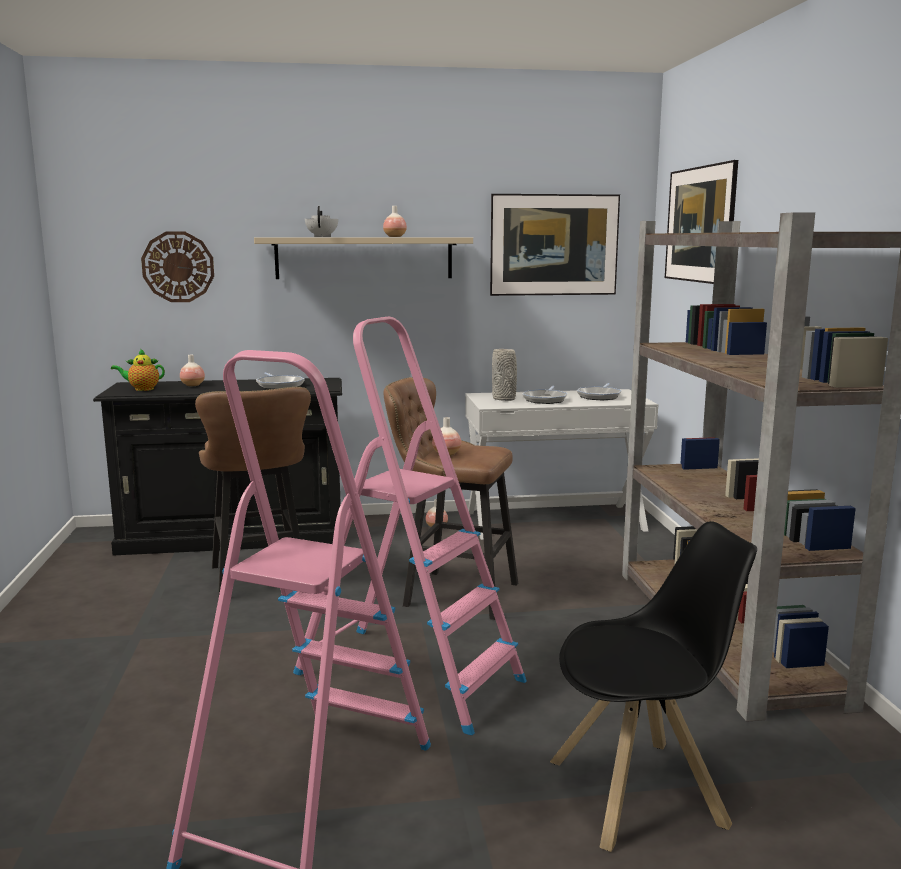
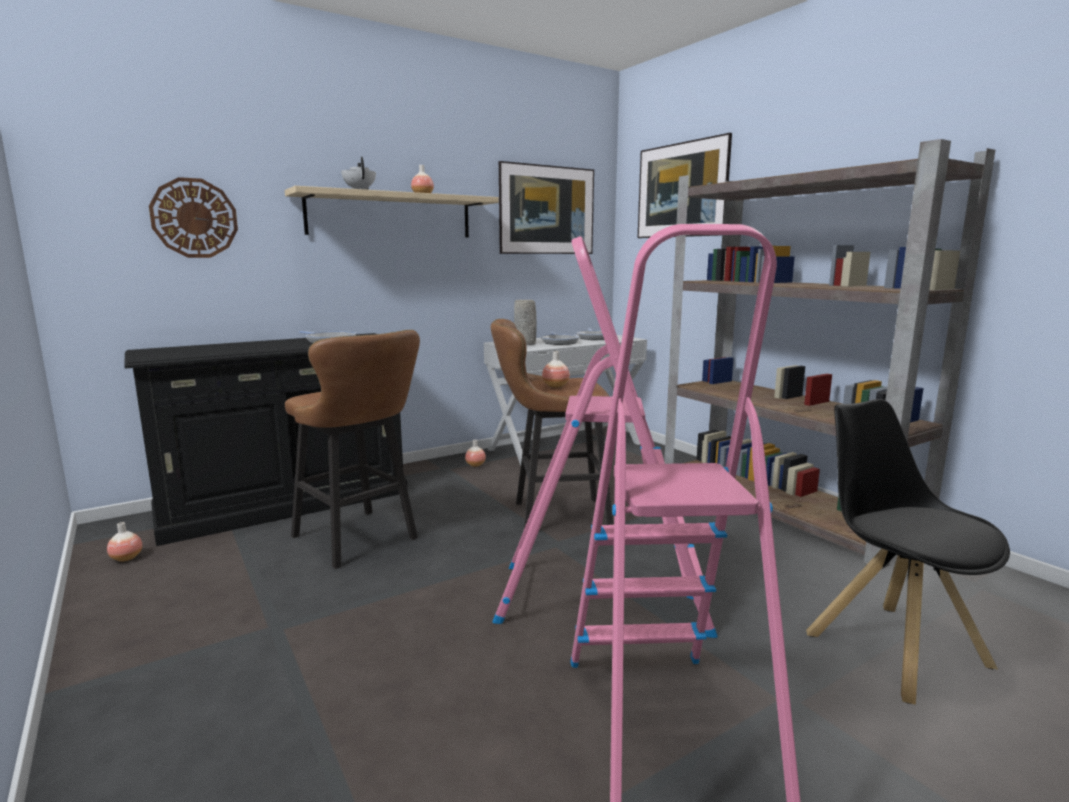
camera: 25 degrees left, 0 degrees up
teapot [111,349,165,391] -> none
vase [180,355,205,386] -> vase moved to [107,522,142,562]
black chair [550,521,757,852] -> black chair turned 75 degrees counterclockwise [806,399,1010,705]

